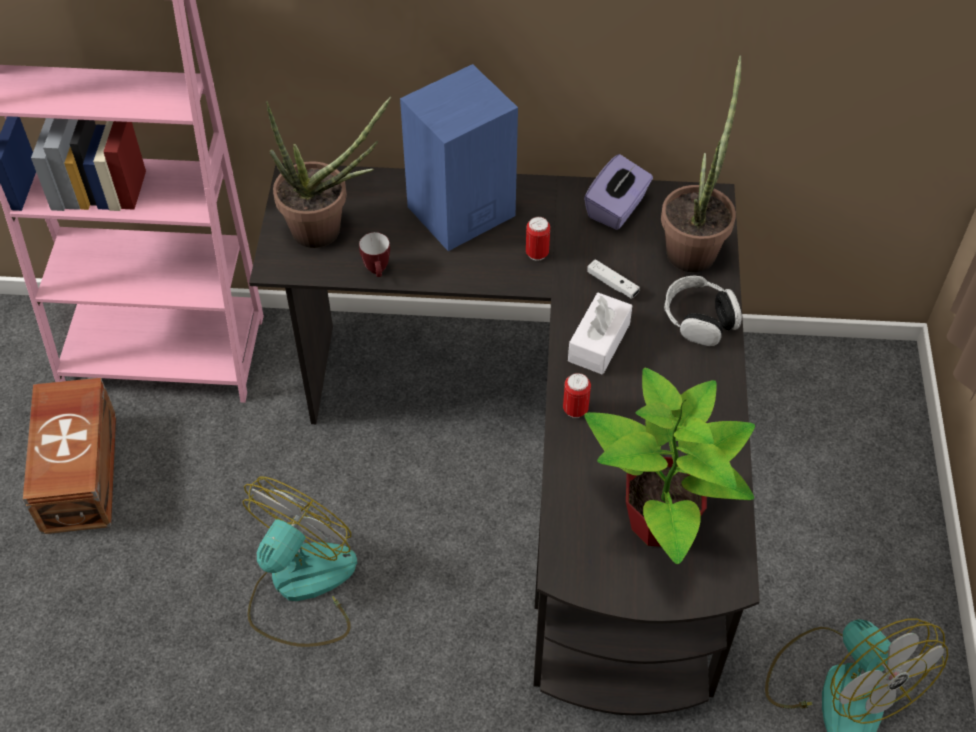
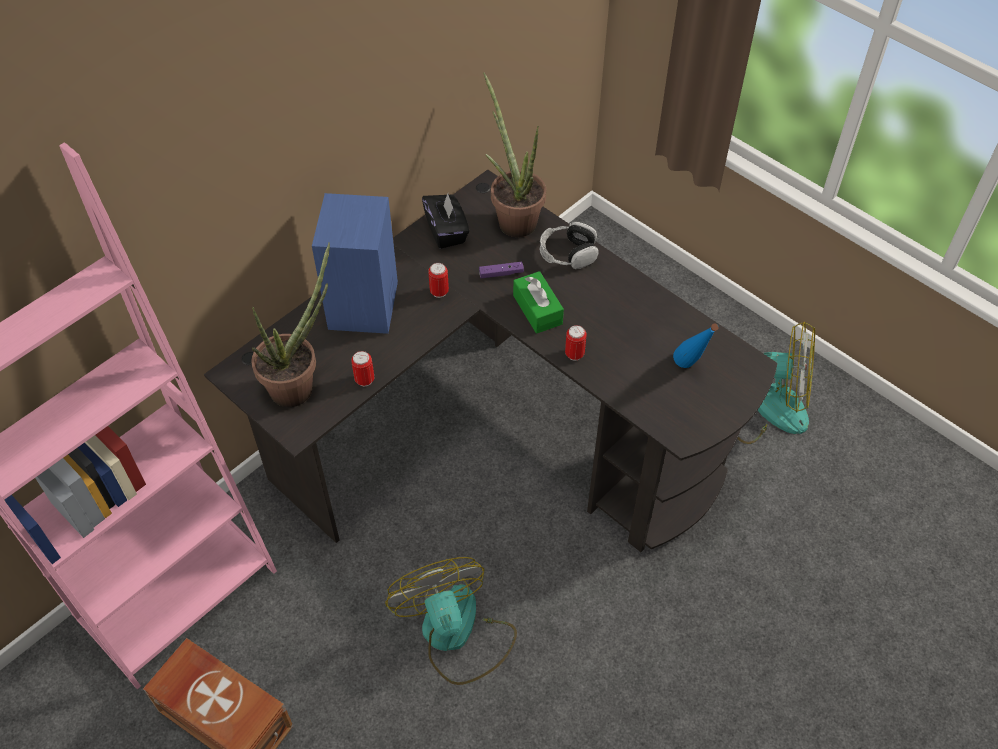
camera: 50 degrees left, 0 degrees up
mug [359,232,390,277] -> can [351,351,374,386]
white tissue box [568,293,632,374] -> green tissue box [513,271,564,334]
purple tissue box [584,154,653,230] -> black tissue box [422,193,469,249]
potted plant [584,368,755,564] -> blue bottle [673,324,719,368]
white game controller [587,259,640,299] -> purple game controller [479,262,524,278]

